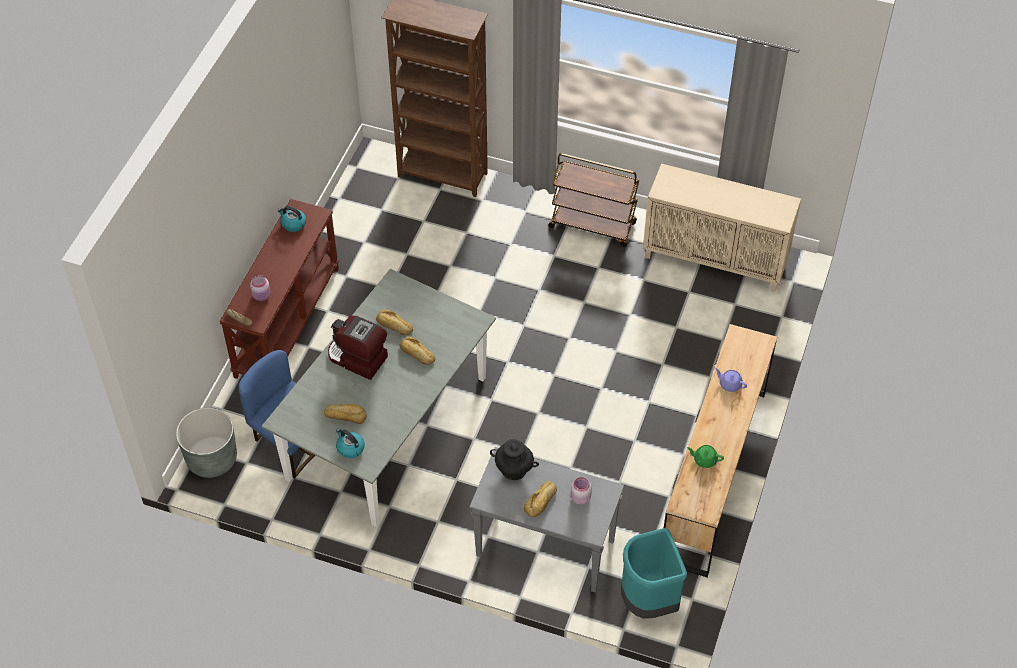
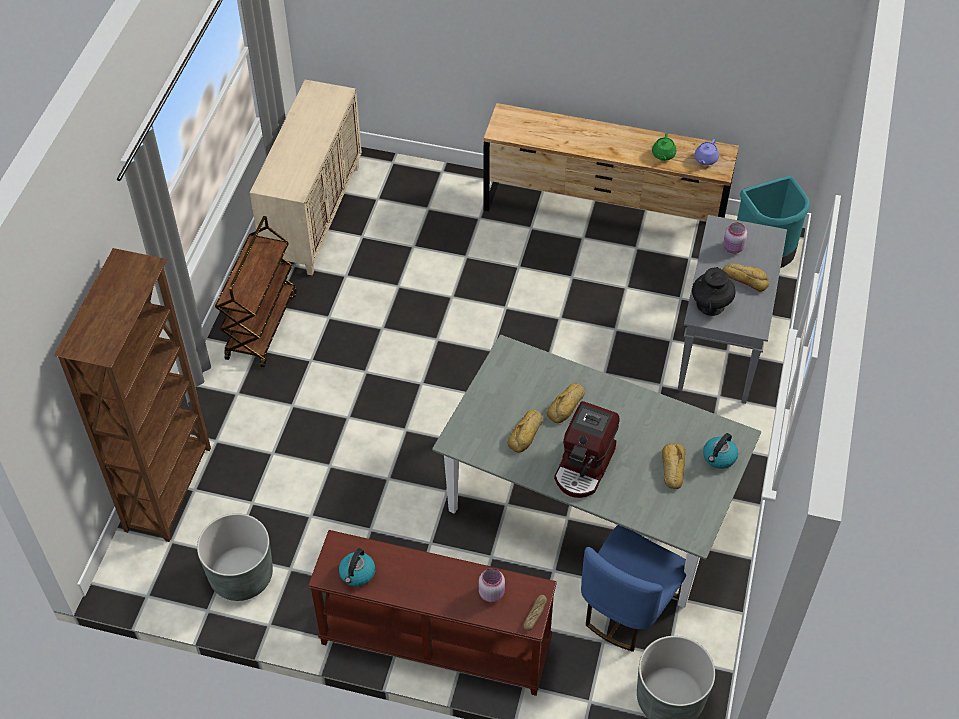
camera: 95 degrees left, 0 degrees up
purple teapot [715,368,747,392] -> purple teapot moved to [695,139,719,165]
none -> grey planter [197,513,273,601]

